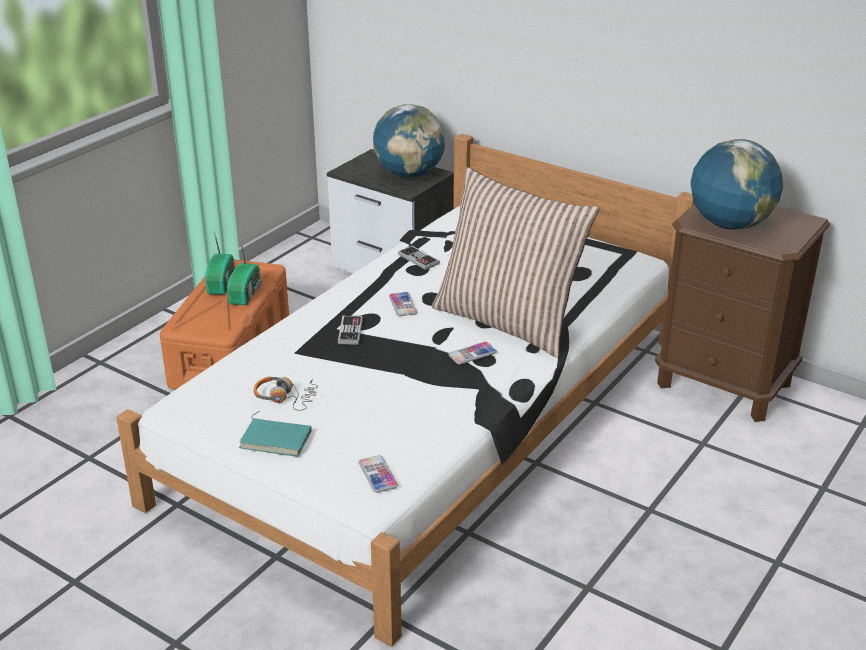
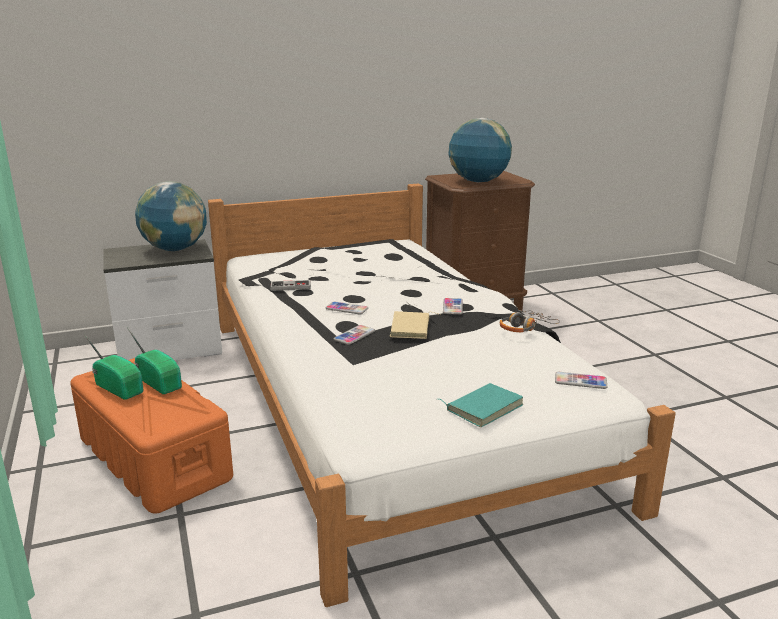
camera: 55 degrees left, 10 degrees down
headphones [254,376,318,411] -> headphones moved to [500,310,560,332]
game controller [338,316,363,345] -> phone [334,325,375,345]
pillow [432,167,599,358] -> none
none -> beige book [390,311,440,339]

